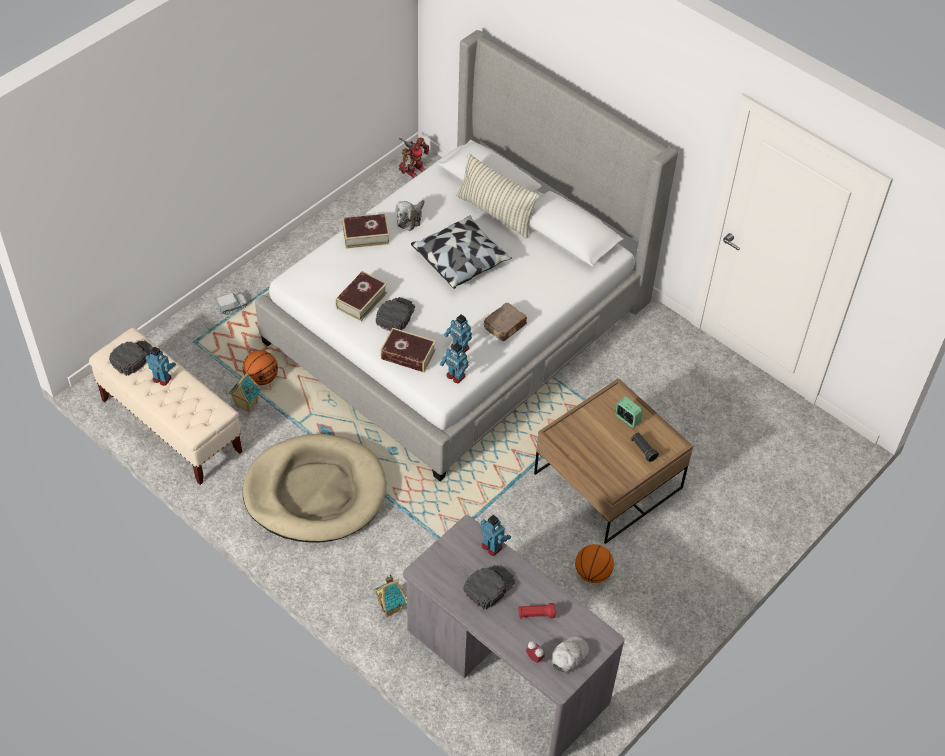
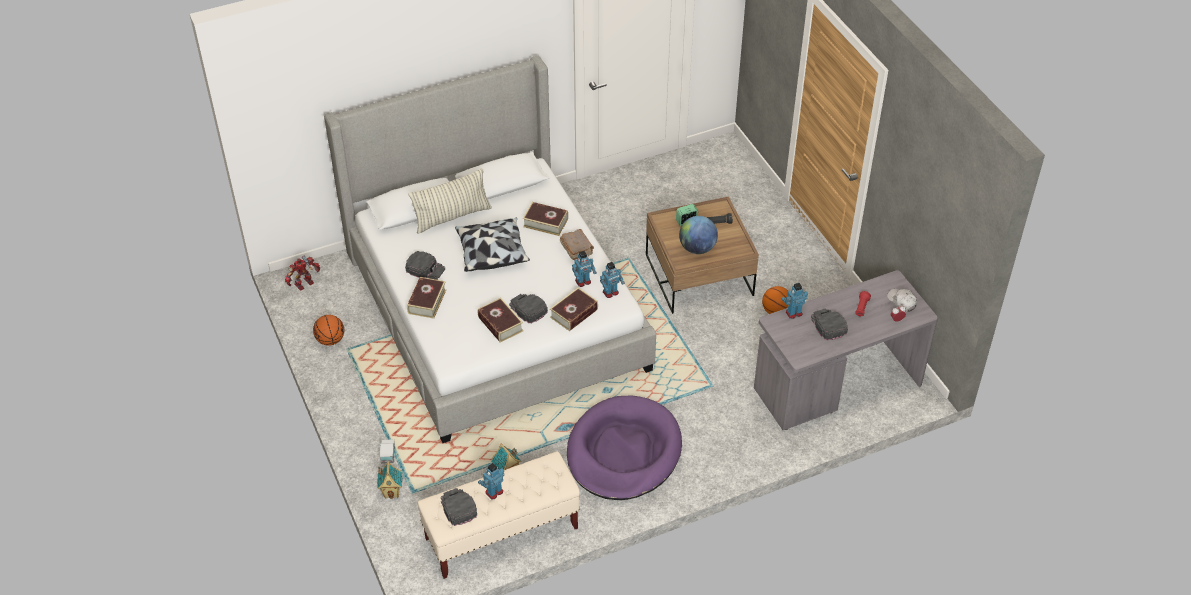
camera: 65 degrees left, 5 degrees down
basketball [243,350,278,385] -> basketball moved to [313,315,344,346]
beige dog bed [243,434,386,543] -> purple dog bed [567,396,682,500]
toy house [374,574,407,617] -> toy house moved to [377,461,402,499]
plush toy [395,200,425,231] -> black cap [405,251,445,280]
toy robot [399,137,429,178] -> toy robot turned 105 degrees counterclockwise [285,256,320,291]
none -> book [523,202,568,236]
none -> globe [679,216,718,254]

